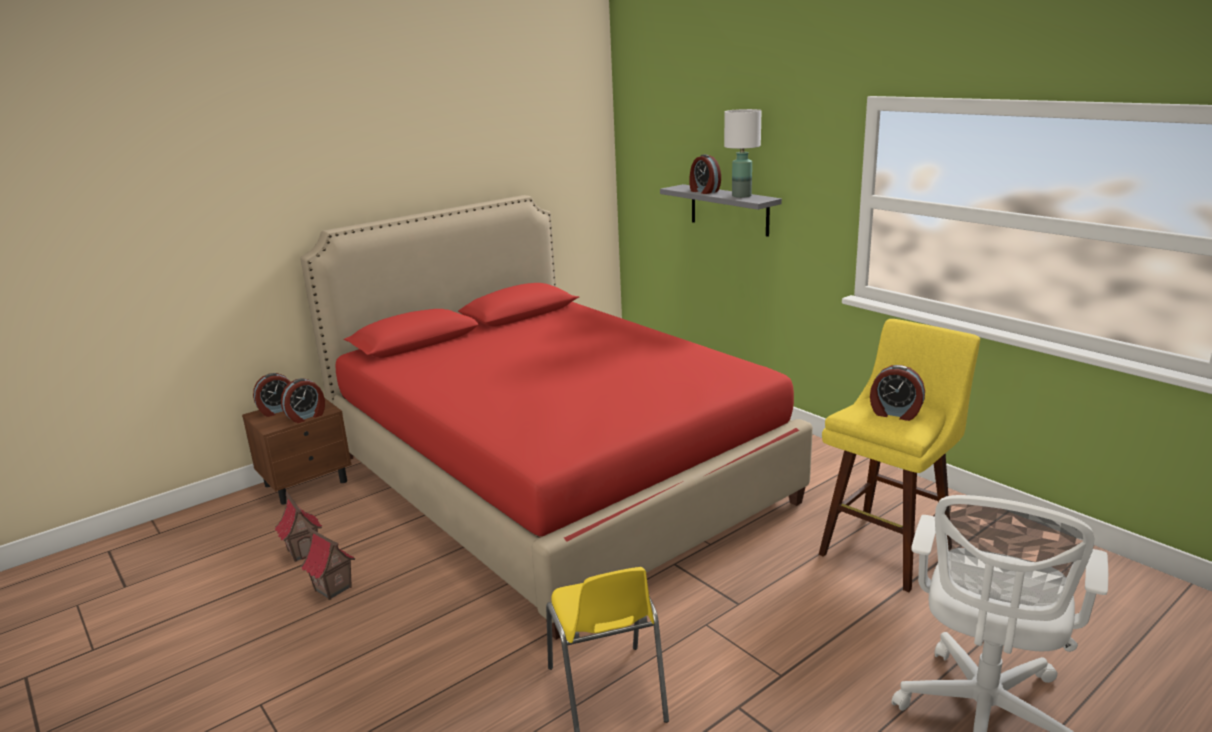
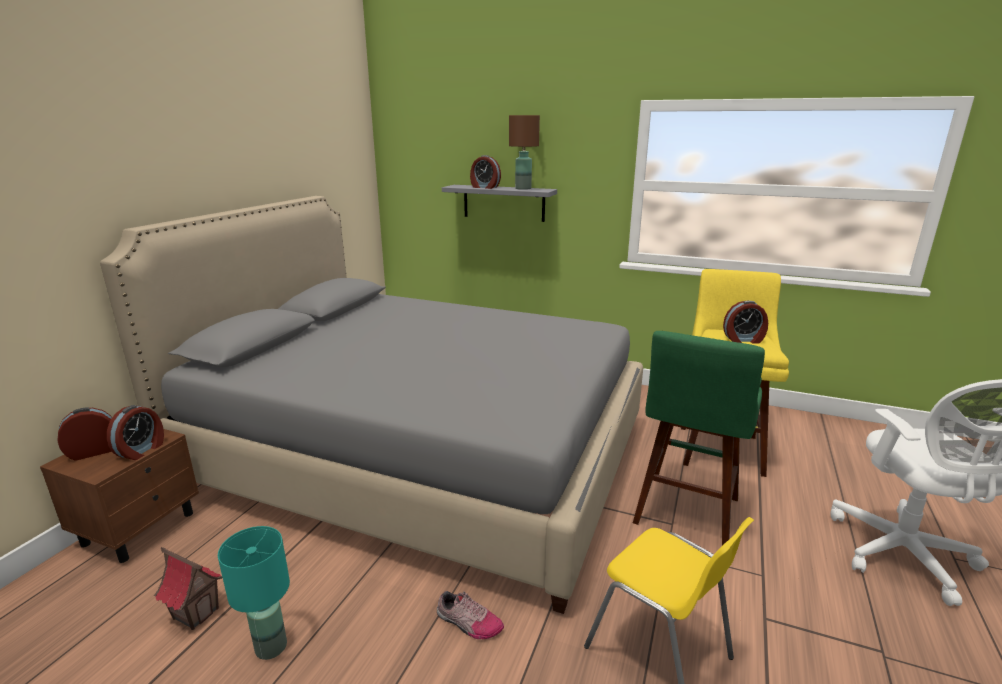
camera: 30 degrees left, 0 degrees up
alarm clock [253,373,290,417] -> alarm clock turned 150 degrees counterclockwise [57,407,112,461]
red bed [300,195,813,640] -> grey bed [100,196,643,614]
toy house [301,527,355,600] -> turquoise table lamp [218,526,290,660]
white table lamp [724,109,762,198] -> brown table lamp [509,115,540,190]
none -> shoe [437,591,504,639]
none -> green stool [633,331,765,545]

